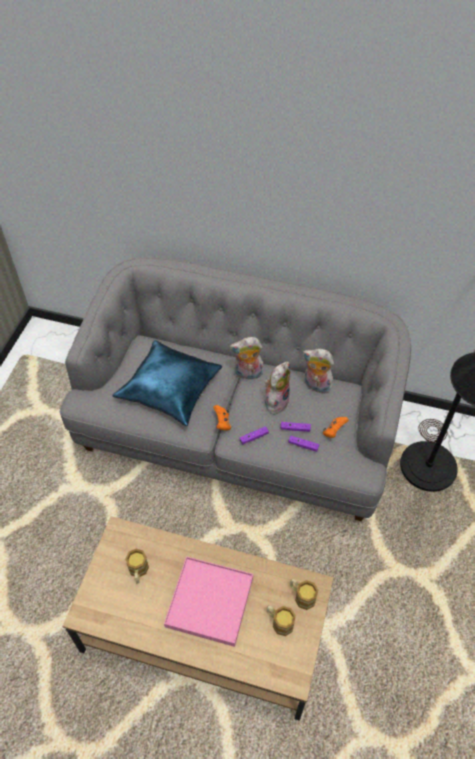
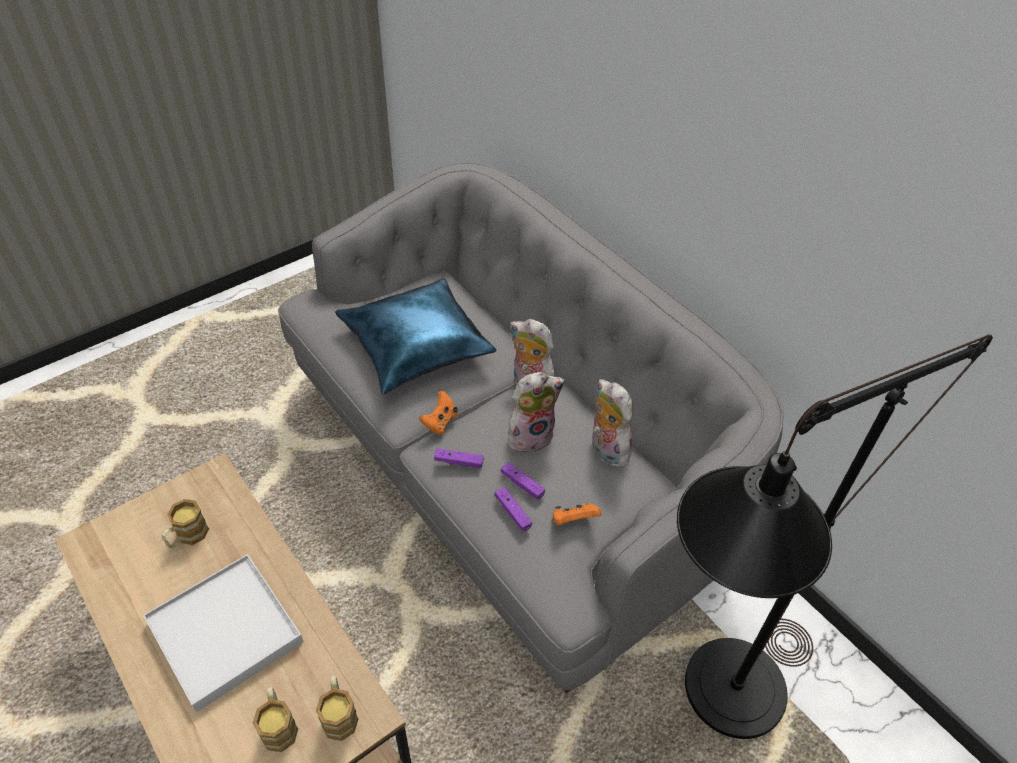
camera: 35 degrees right, 5 degrees down
pink tray [164,556,253,647] -> white tray [143,554,304,712]

